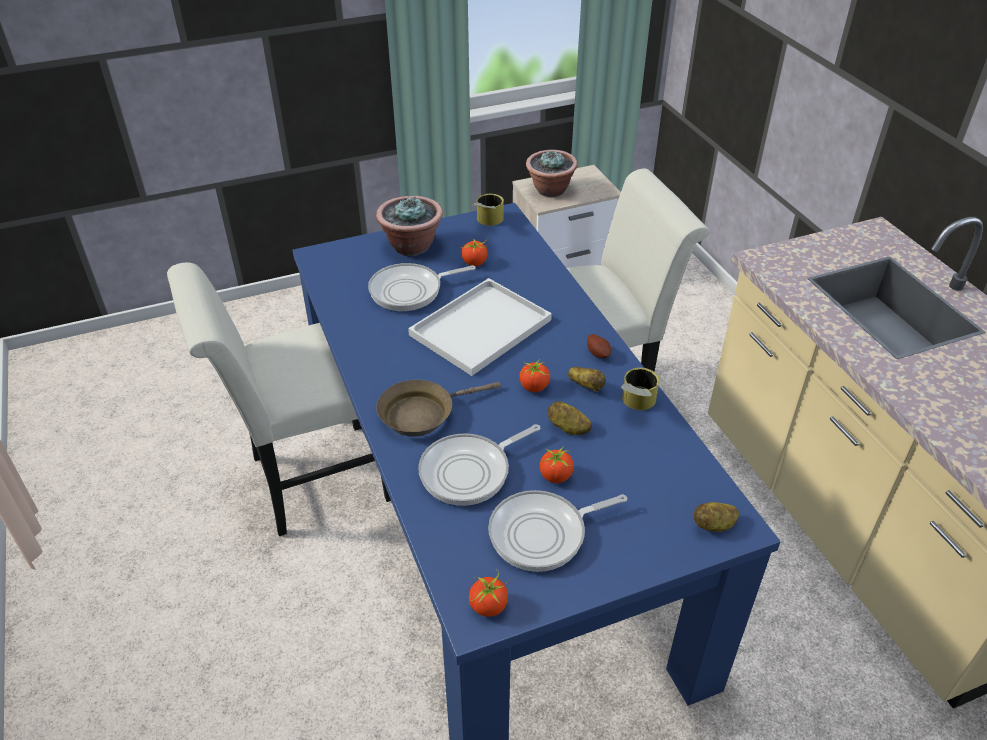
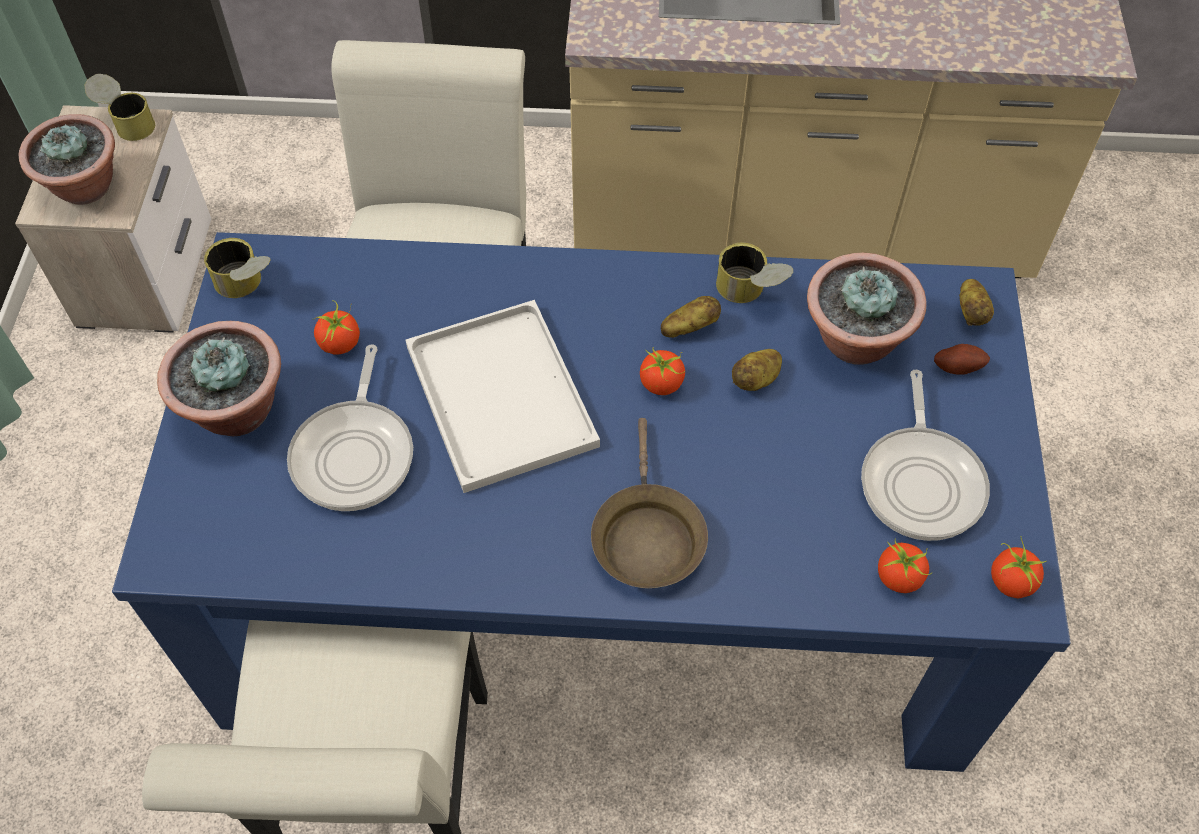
camera: 65 degrees left, 15 degrees up
frying pan [418,424,540,506] -> none
tomato [540,445,574,483] -> tomato moved to [878,538,932,593]
potato [587,334,611,358] -> potato moved to [934,344,990,375]
none -> can [85,74,155,141]
none -> potted plant [807,253,926,365]

